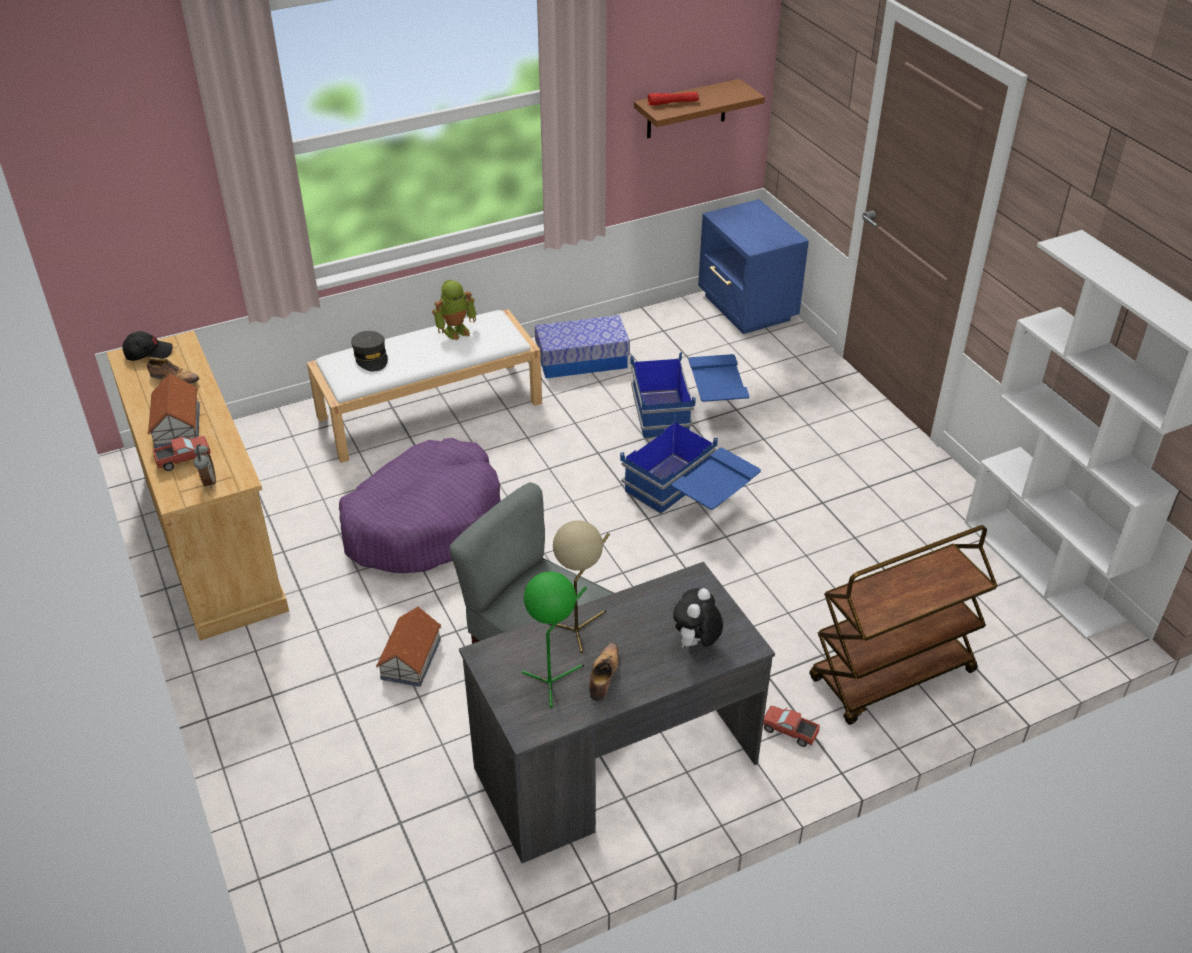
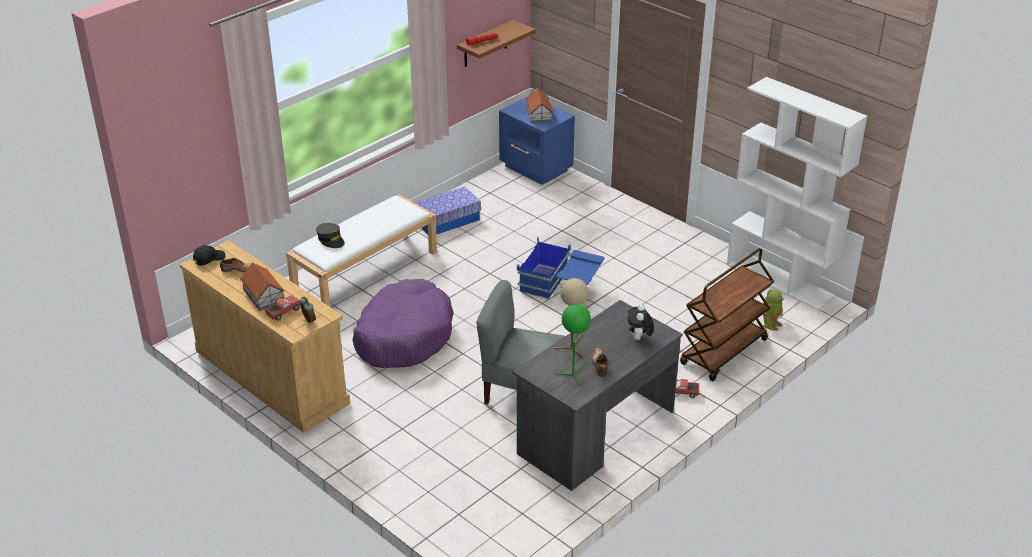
camera: 20 degrees left, 5 degrees down
toy house [376,607,441,687] -> toy house moved to [526,88,553,123]
toy robot [432,280,477,341] -> toy robot moved to [763,290,784,331]
blue storage box [630,352,750,439] -> none

